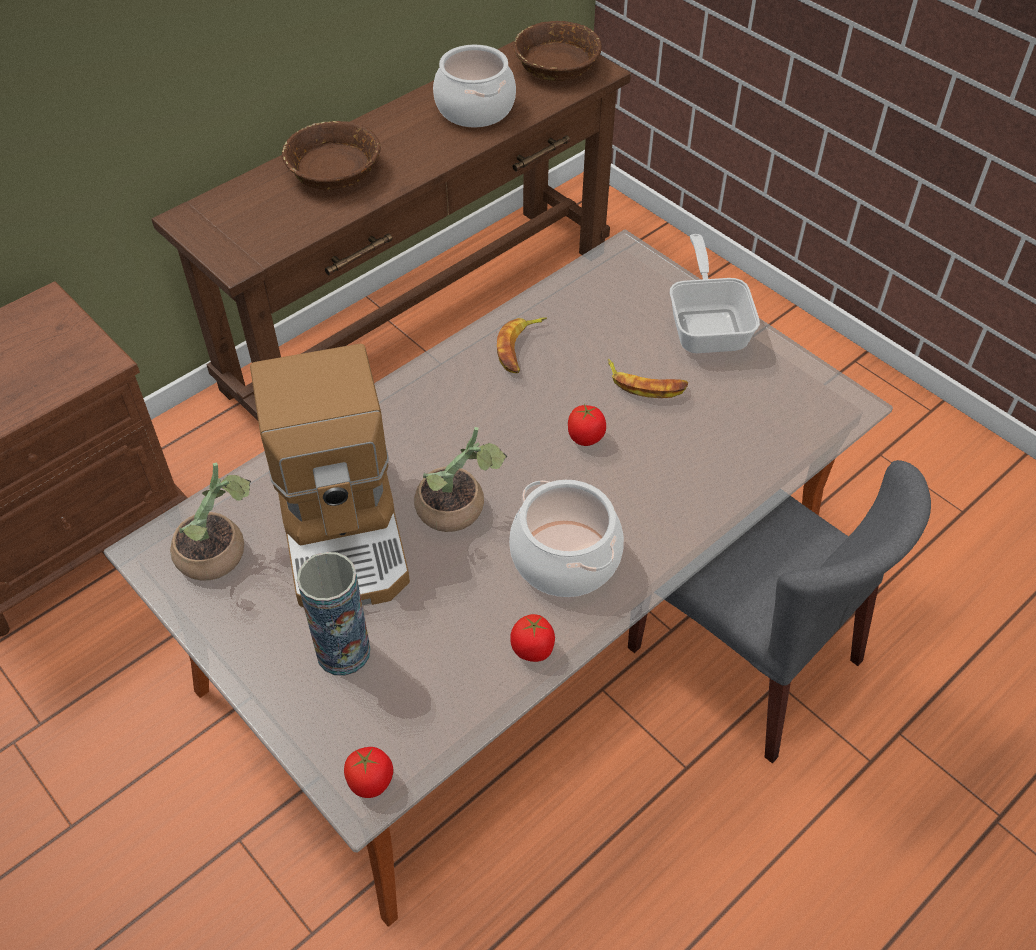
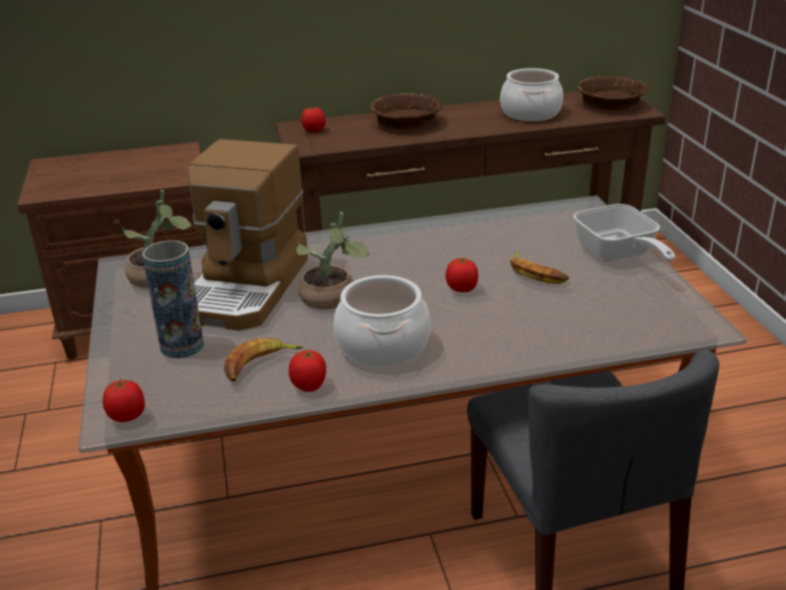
camera: 30 degrees right, 20 degrees down
banana [497,318,547,373] -> banana moved to [224,338,303,381]
frying pan [670,234,760,353] -> frying pan turned 135 degrees clockwise [573,204,675,262]
none -> tomato [301,106,326,132]

